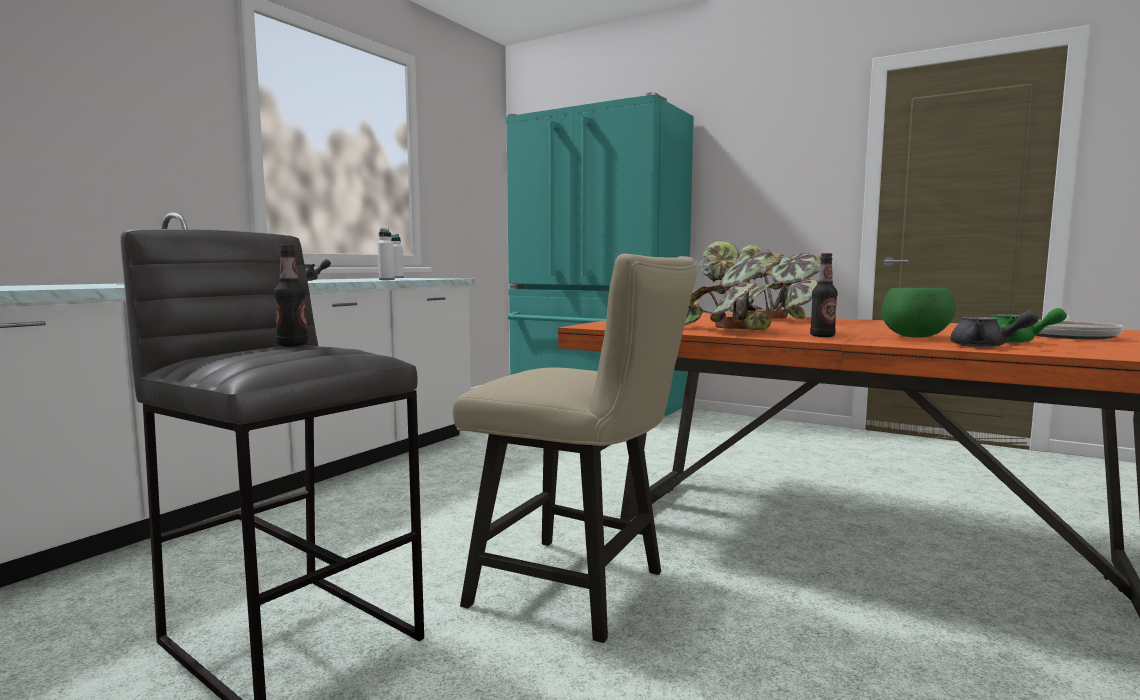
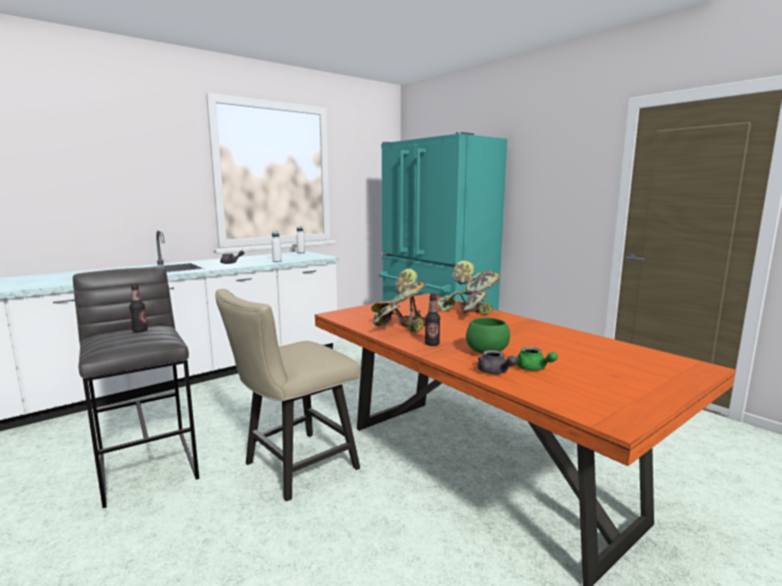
camera: 20 degrees right, 5 degrees up
beige chair [453,254,697,643] -> beige chair turned 90 degrees clockwise [215,289,360,501]
frying pan [1035,315,1123,339] -> none

